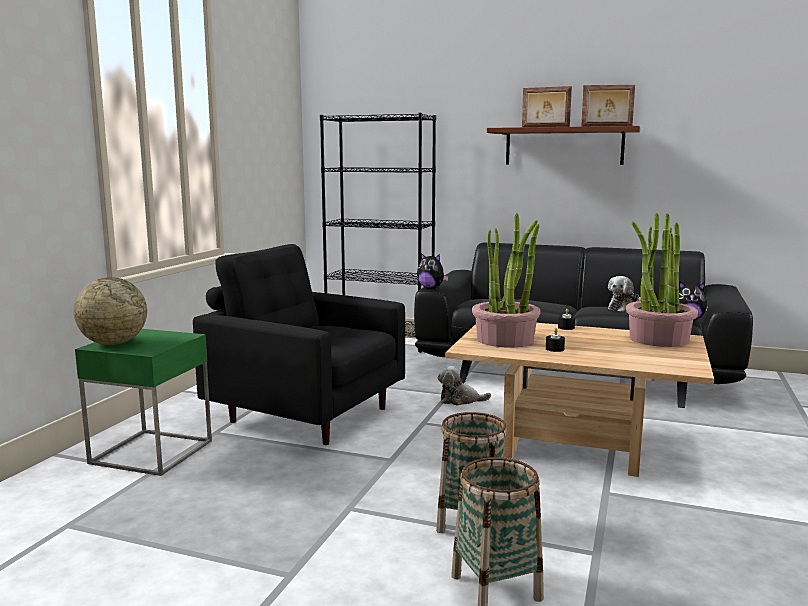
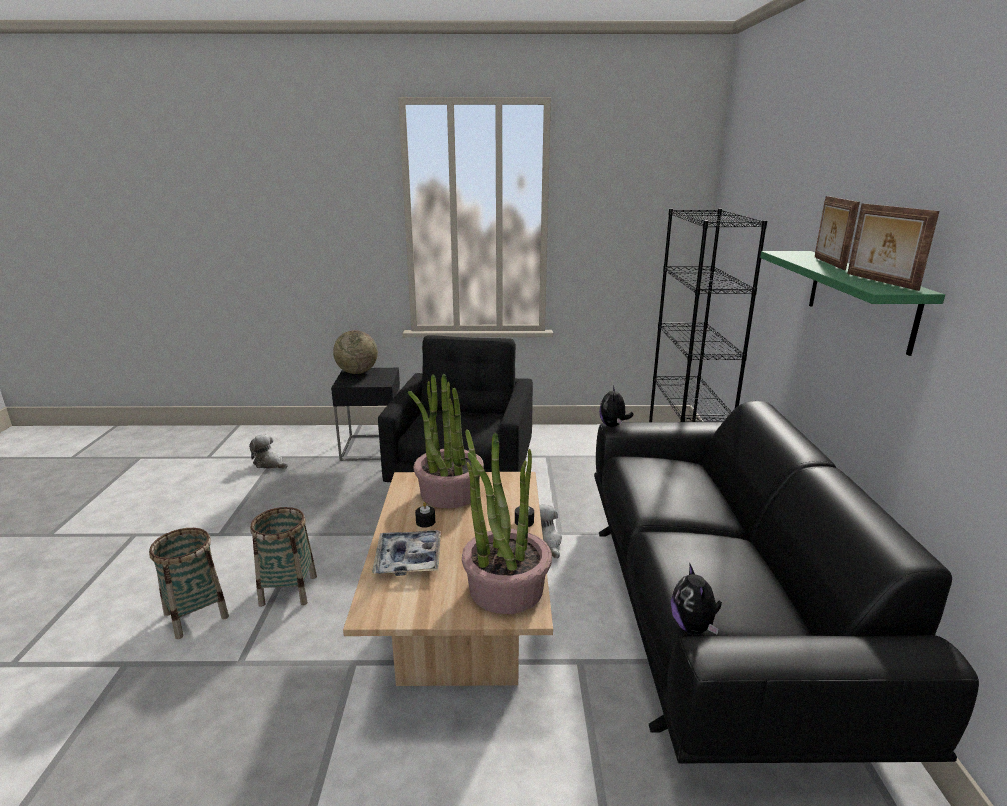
camera: 70 degrees right, 10 degrees up
green side table [75,329,212,476] -> black side table [331,368,400,461]
brown shelf [487,126,640,165] -> green shelf [760,251,945,356]
plush toy [608,276,641,311] -> plush toy moved to [249,434,287,469]
none -> tray [372,530,441,576]

